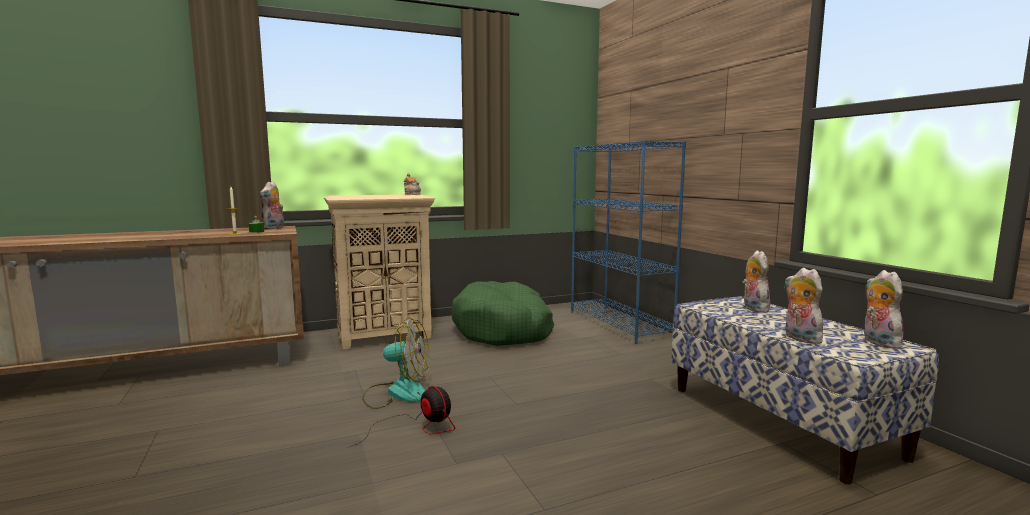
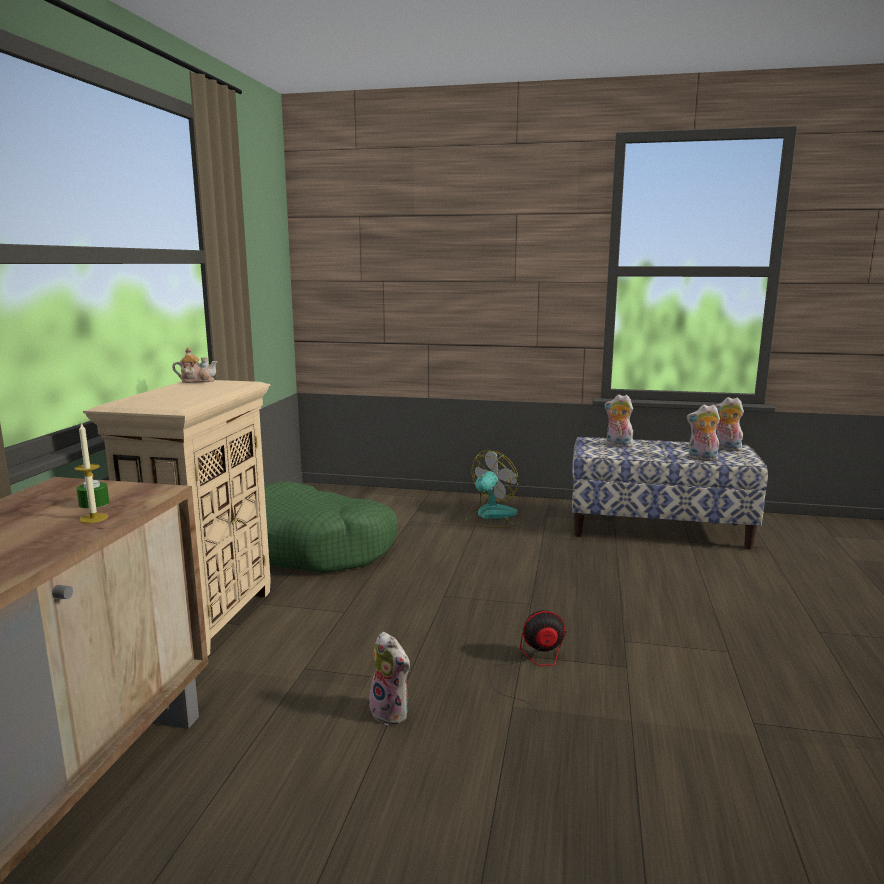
camera: 55 degrees left, 5 degrees up
plush toy [260,181,284,230] -> plush toy moved to [366,632,411,725]
fan [362,317,430,409] -> fan moved to [466,450,519,528]
blue bookcase [571,140,686,344] -> none

